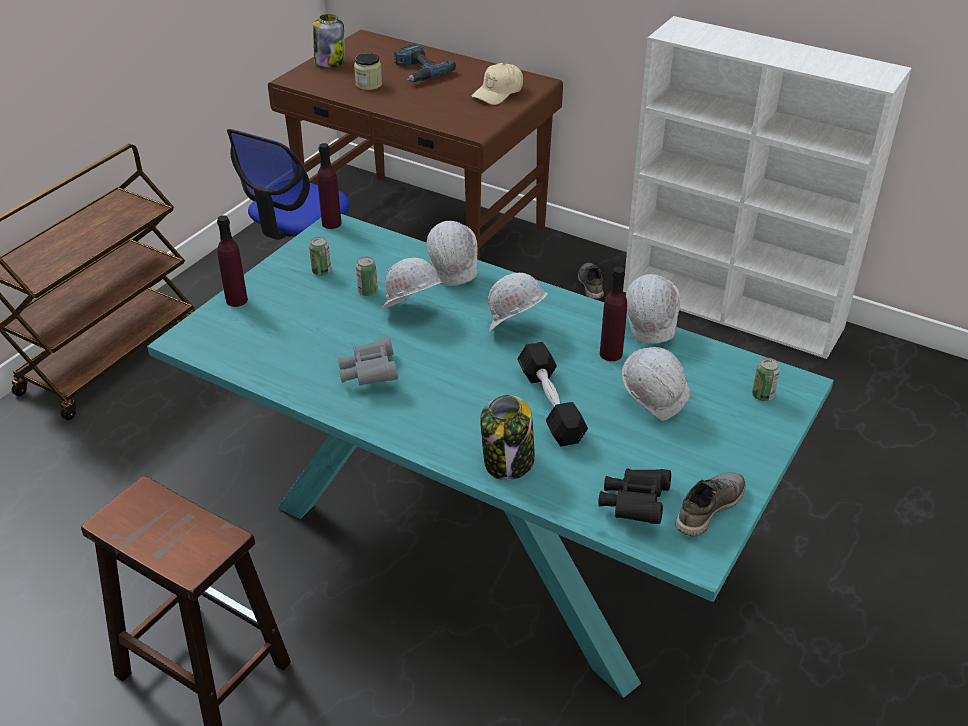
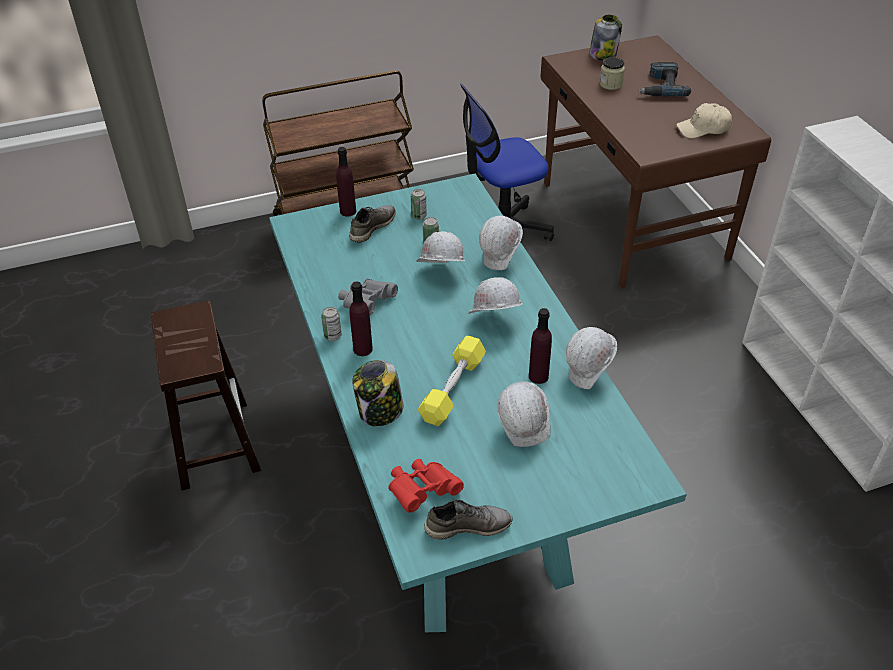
camera: 40 degrees right, 5 degrees up
purple bottle [317,143,341,229] -> purple bottle moved to [349,282,373,356]
black dumbbell [517,342,588,447] -> yellow dumbbell [418,336,486,426]
grey shoe [578,263,604,299] -> grey shoe moved to [349,205,396,242]
black binoculars [598,469,671,524] -> red binoculars [388,459,464,512]
can [752,358,780,401] -> can moved to [321,307,341,341]

